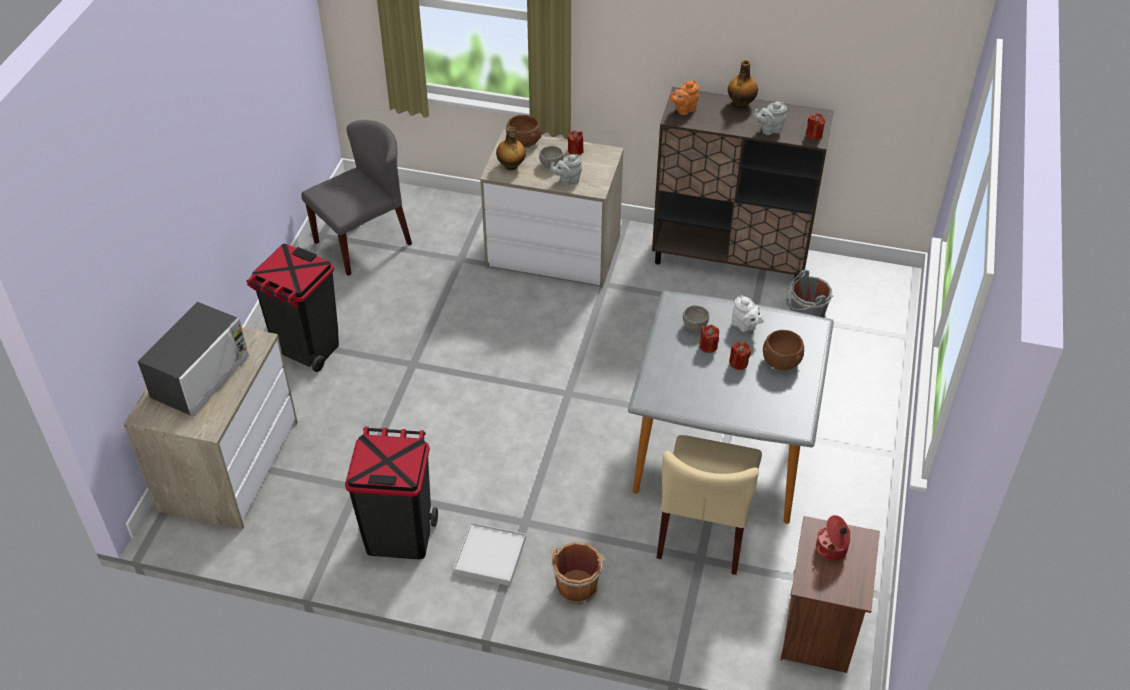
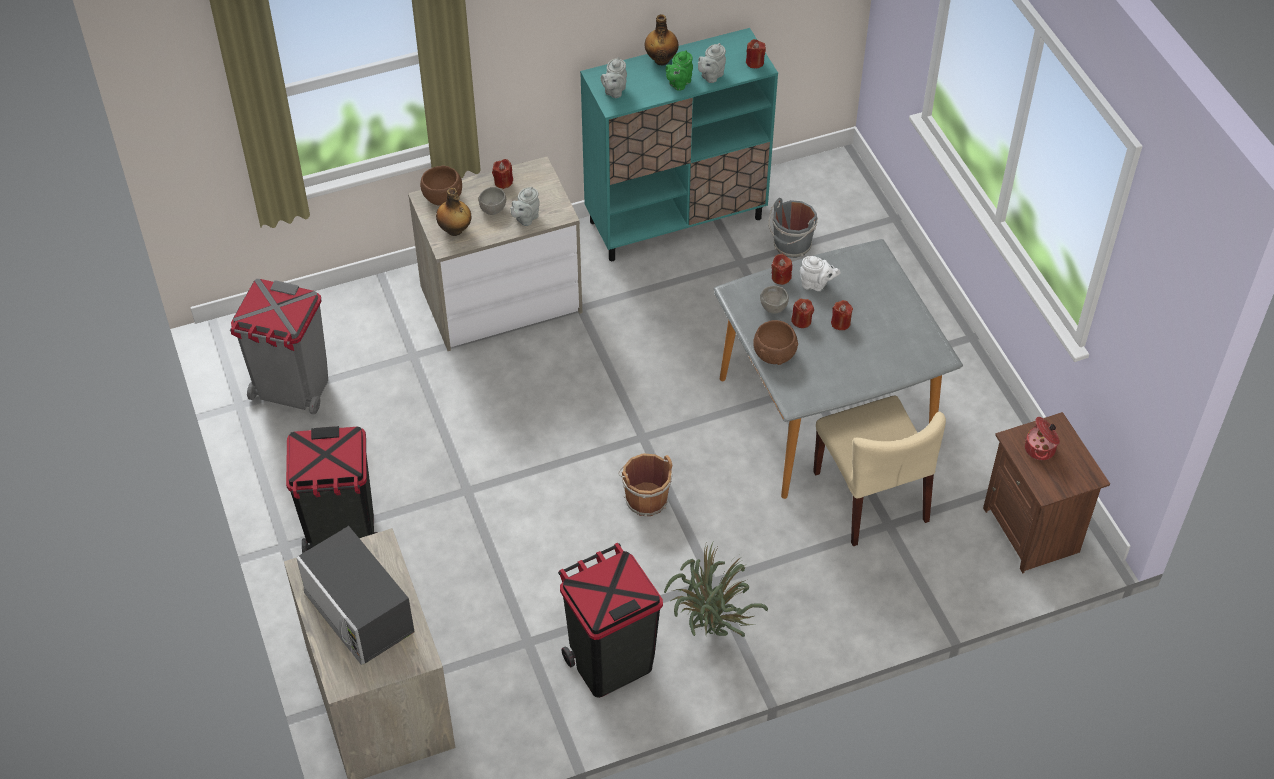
camera: 35 degrees left, 5 degrees up
microwave [138,302,249,416] -> microwave turned 150 degrees clockwise [297,526,415,665]
grey chair [301,120,412,276] -> grey trash can [230,279,328,414]
white tray [454,523,526,586] -> potted plant [664,540,768,637]
brown bucket [551,542,606,605] -> brown bucket moved to [618,454,672,517]
brown cabinet [652,87,834,282] -> turquoise cabinet [580,28,778,261]
orange teapot [670,80,699,115] -> grey teapot [601,57,627,98]
brown bowl [763,330,804,370] -> brown bowl moved to [753,320,798,365]
none -> green teapot [666,50,693,91]
none -> red candle [772,254,792,285]

